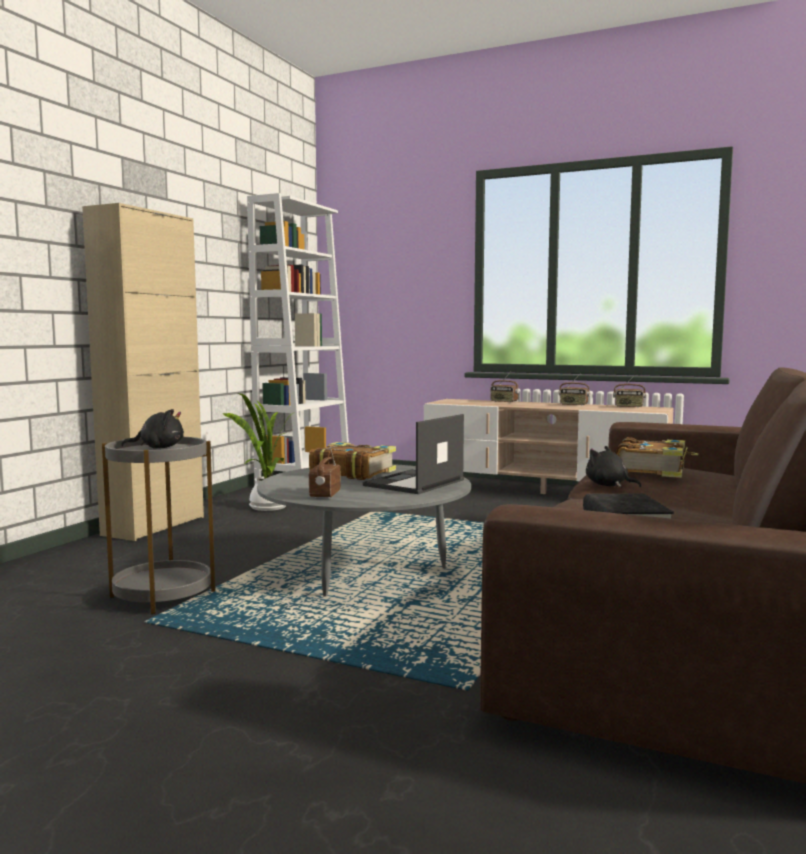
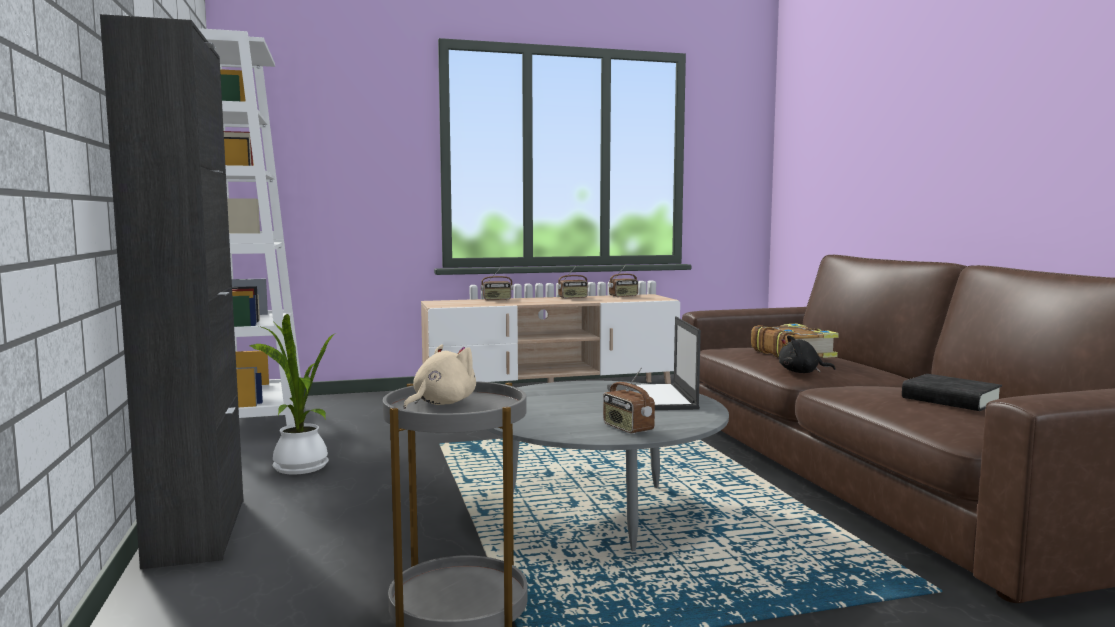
camera: 40 degrees left, 0 degrees up
beige cabinet [82,203,204,541] -> black cabinet [100,14,243,569]
black plush toy [121,409,184,448] -> beige plush toy [403,344,476,409]
book [309,442,396,480] -> none

